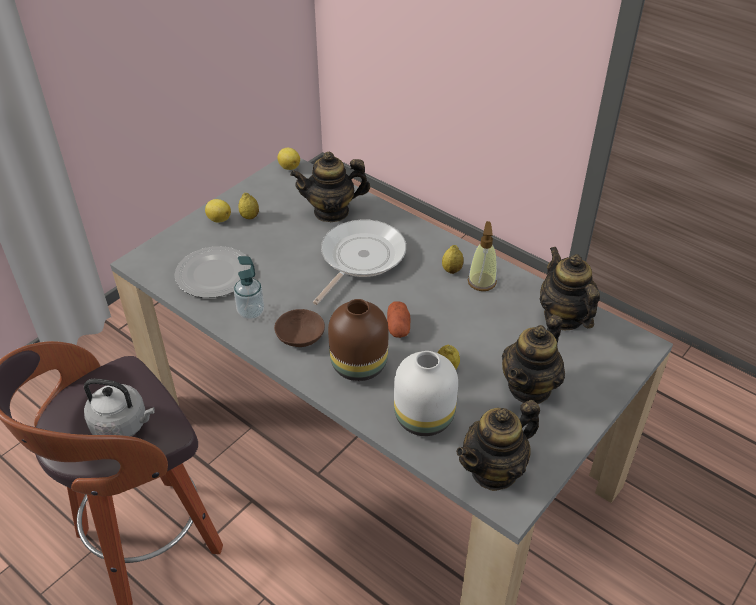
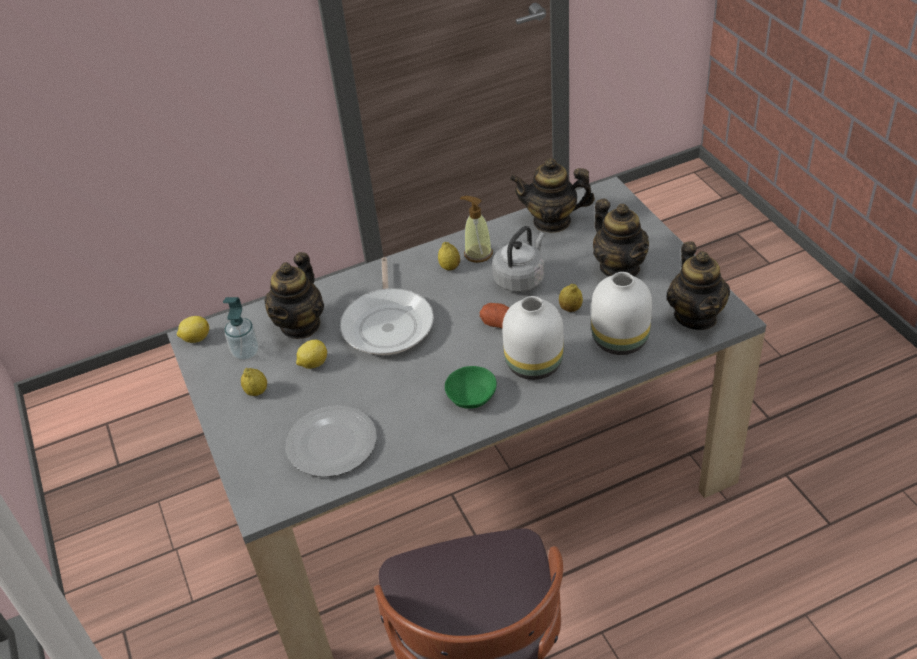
camera: 60 degrees left, 0 degrees up
grey kettle [84,379,155,436] -> grey kettle moved to [492,226,545,292]
lemon [205,199,231,223] -> lemon moved to [296,340,327,369]
soap dispenser [234,256,264,319] -> soap dispenser moved to [223,297,259,361]
brown bowl [274,309,325,347] -> green bowl [445,366,497,409]
frying pan [313,220,406,305] -> frying pan turned 150 degrees counterclockwise [340,257,434,355]
brown vase [328,299,388,381] -> white vase [502,296,563,380]

